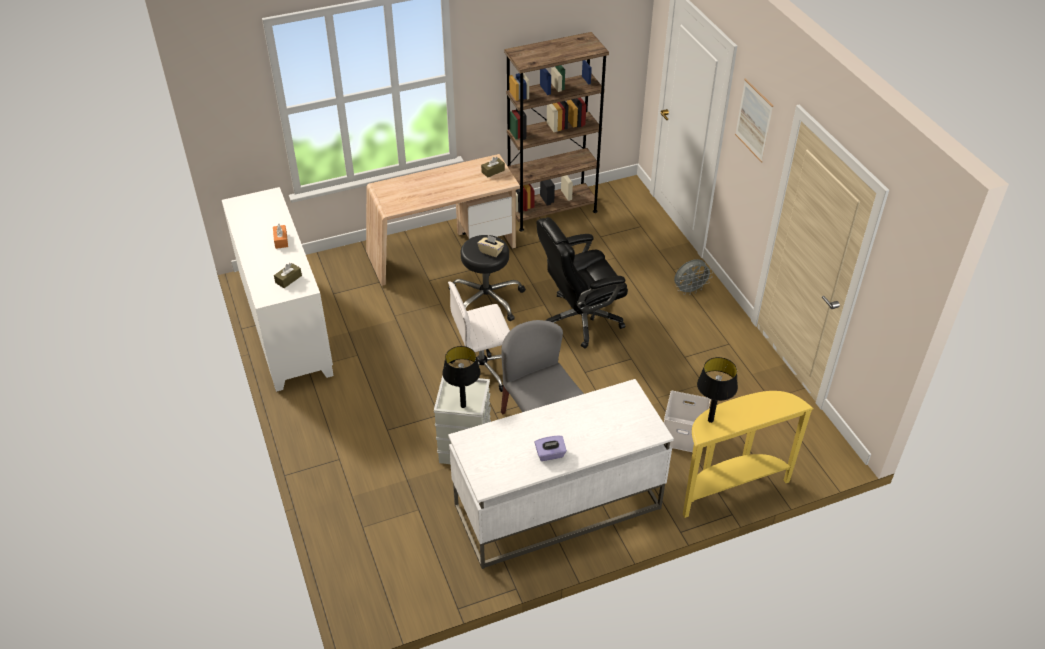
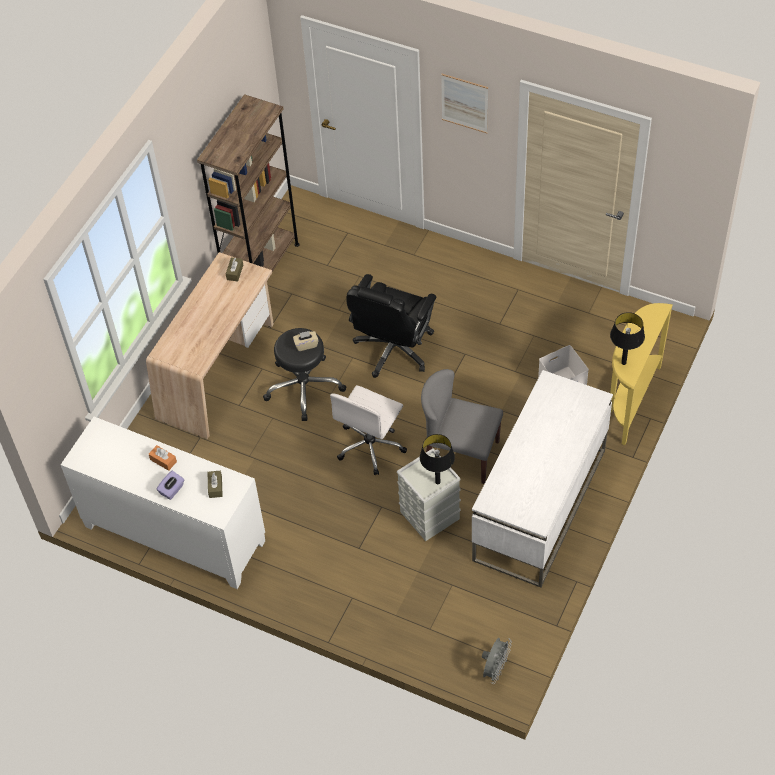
camera: 40 degrees left, 10 degrees up
purple tissue box [534,436,567,461] -> purple tissue box moved to [157,471,184,500]
grey fan [674,259,713,295] -> grey fan moved to [482,638,512,684]

